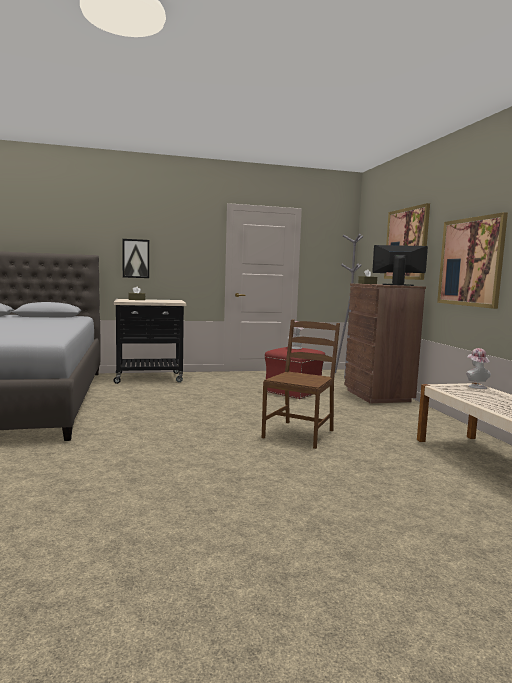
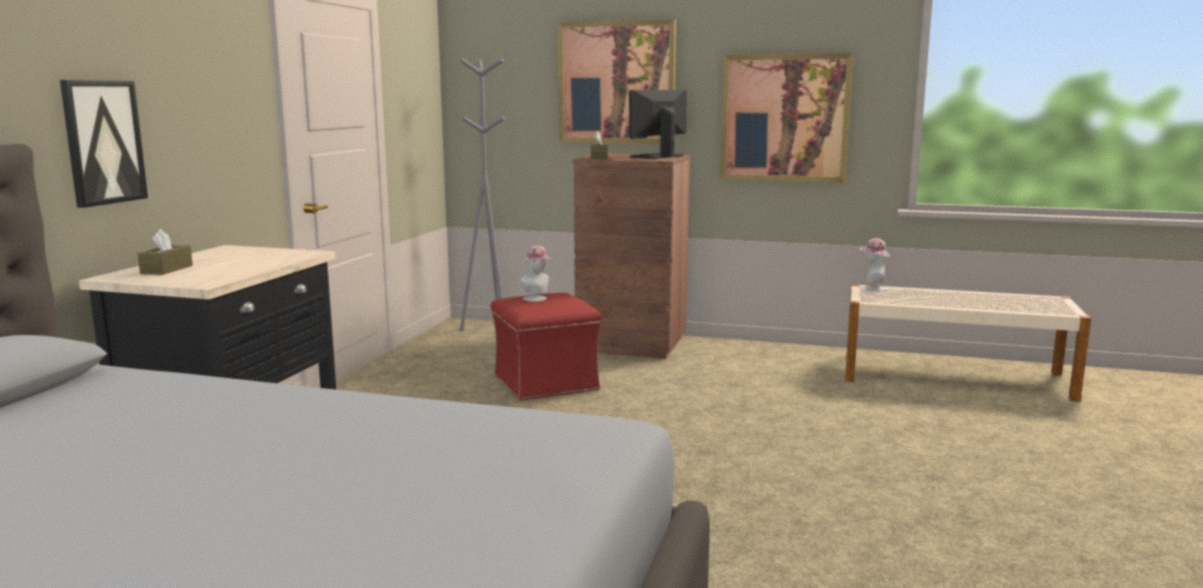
camera: 60 degrees left, 5 degrees up
brown chair [262,320,340,449] -> none

